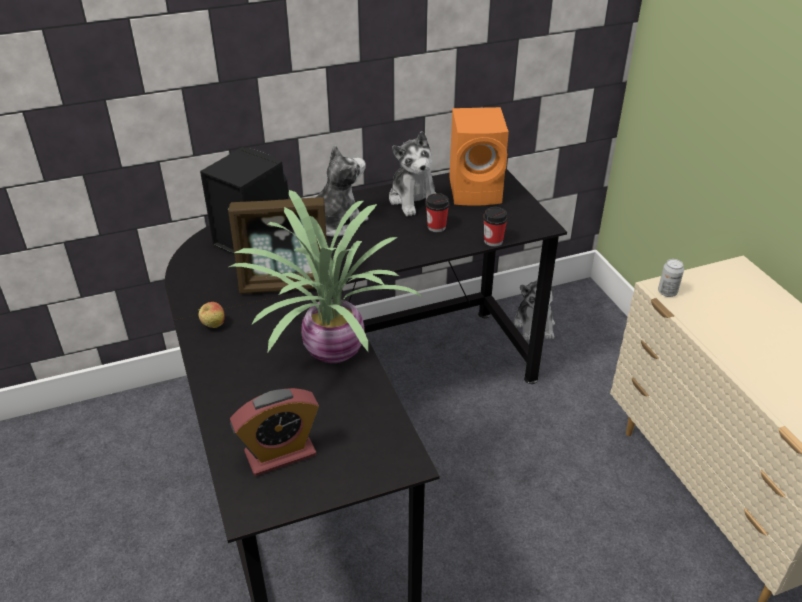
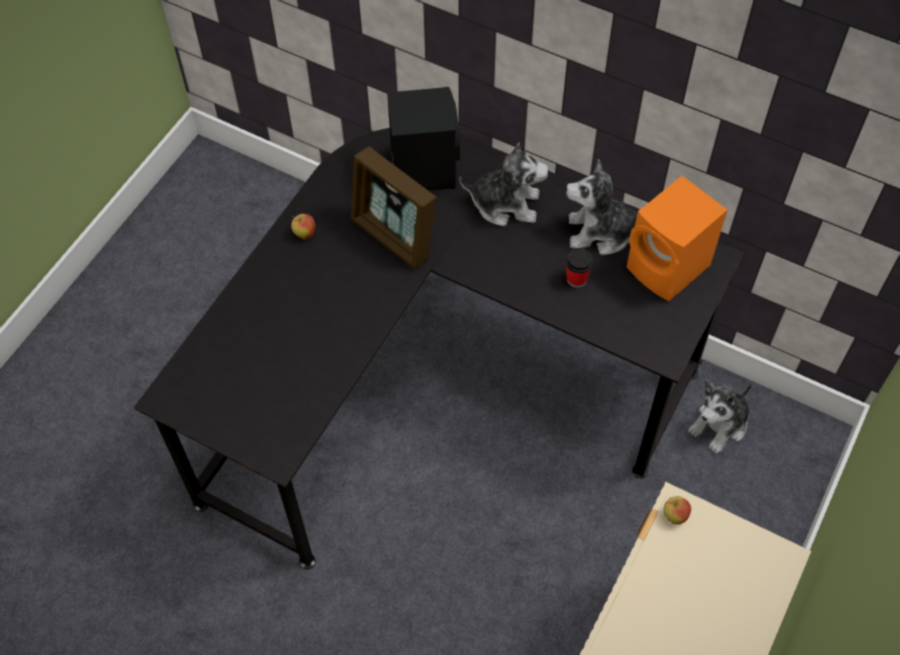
camera: 50 degrees right, 20 degrees up
potted plant [229,190,424,363] -> none
alarm clock [230,388,319,476] -> none
plush toy [389,131,436,217] -> plush toy turned 60 degrees clockwise [566,159,637,255]
cup [483,207,508,247] -> none
can [658,259,684,297] -> apple [663,496,691,525]

